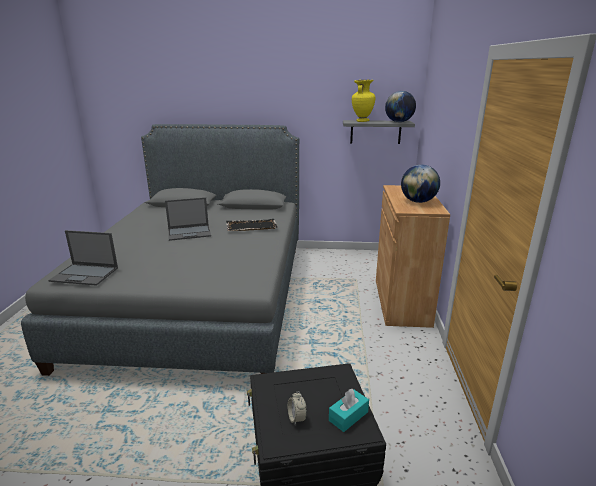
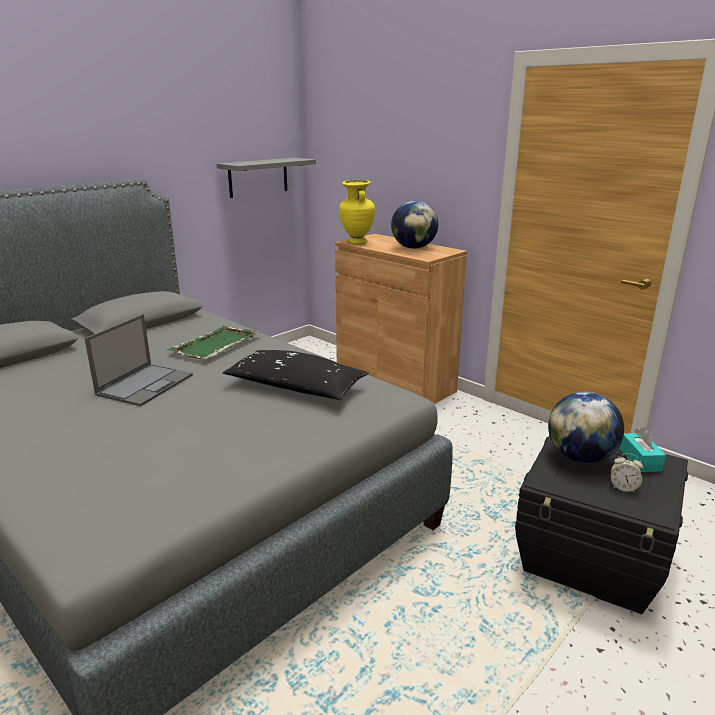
camera: 50 degrees left, 0 degrees up
laptop [49,230,118,286] -> none
black tray [226,219,278,231] -> green tray [167,326,260,359]
yellow vase [352,80,375,122] -> yellow vase moved to [339,180,375,244]
globe [385,91,416,122] -> globe moved to [548,392,624,463]
none -> black pillow [223,350,369,400]

